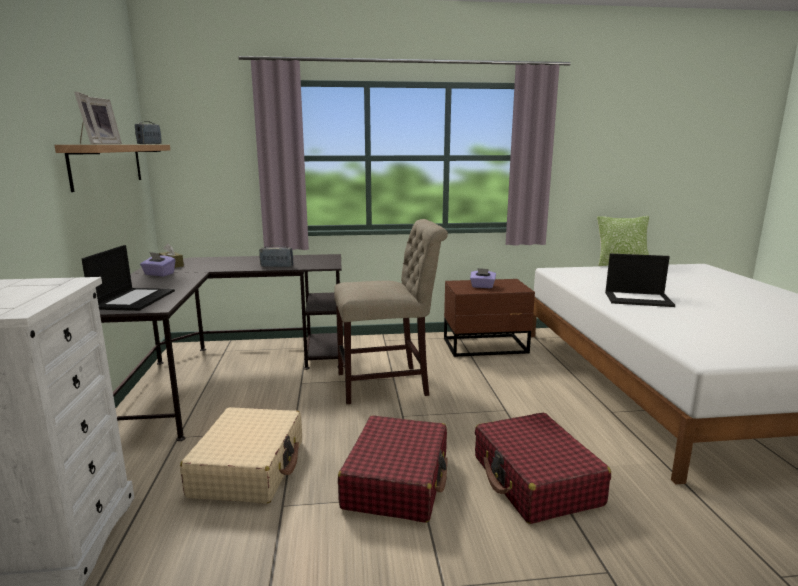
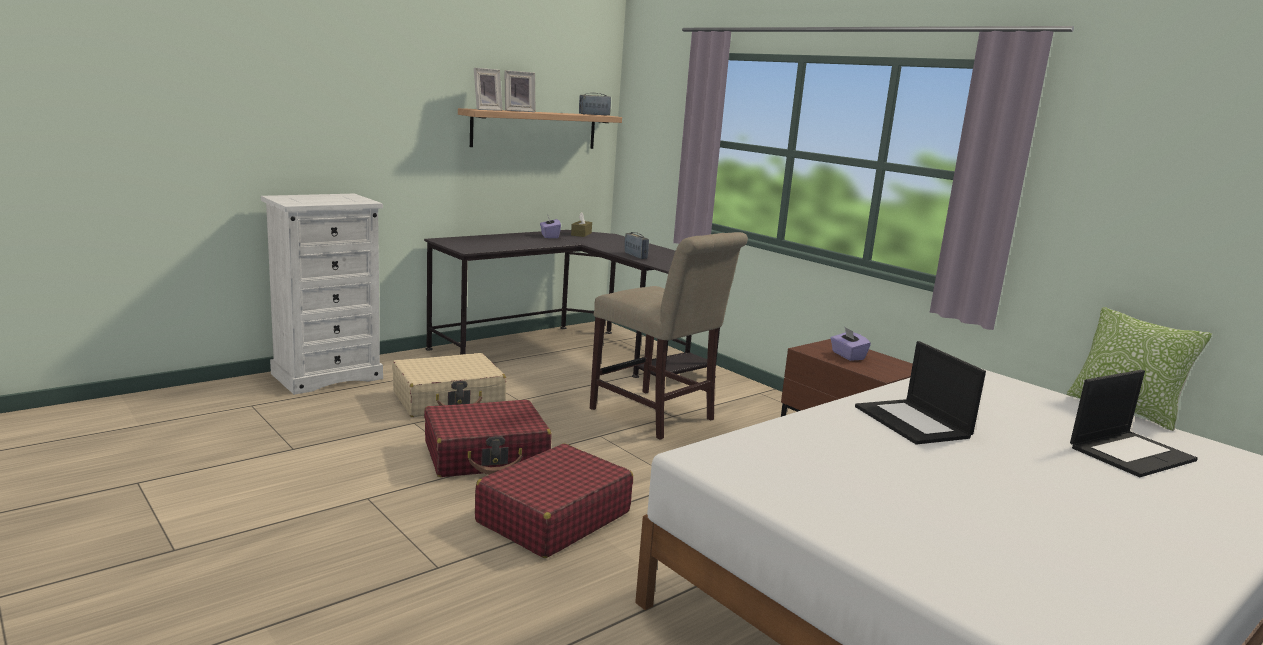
camera: 55 degrees right, 0 degrees up
laptop [82,245,175,311] -> laptop moved to [1070,370,1198,477]

